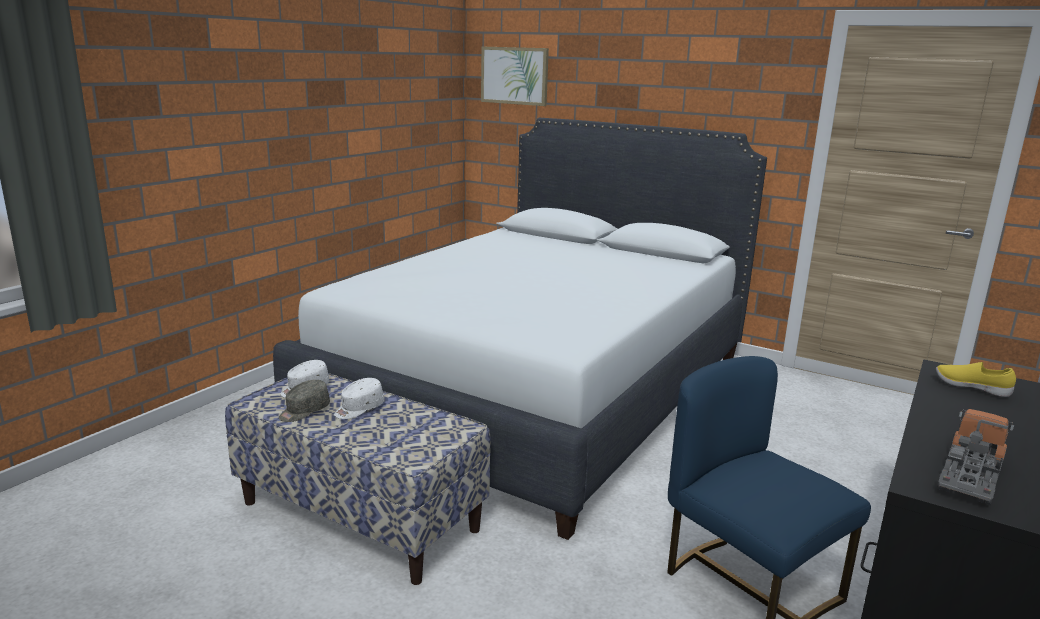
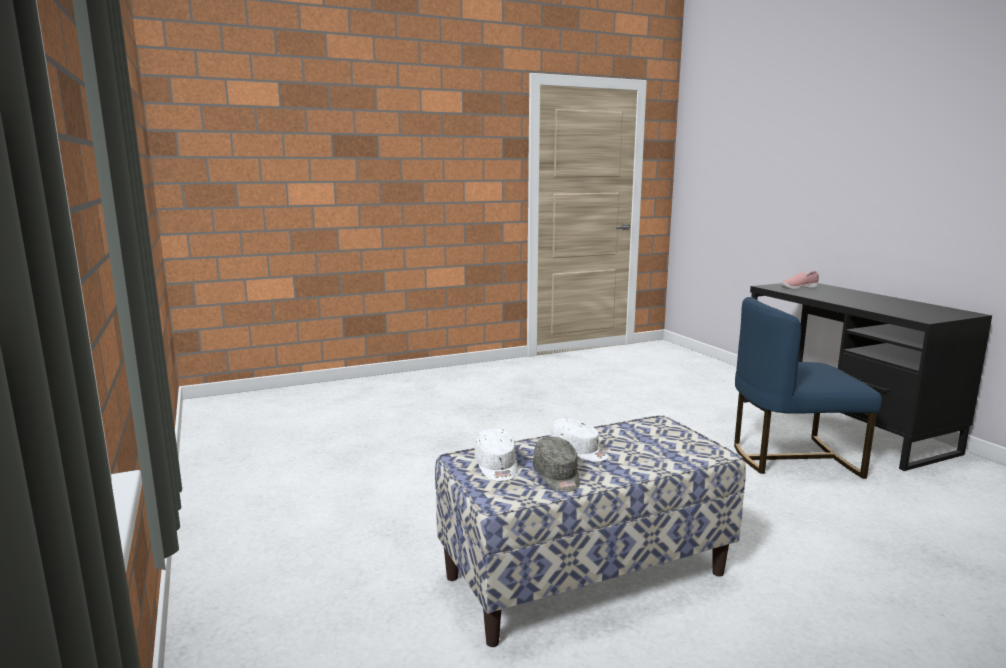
camera: 55 degrees left, 5 degrees down
white bed [273,118,767,540] -> none
white cap [334,378,384,419] -> white cap turned 45 degrees counterclockwise [550,418,609,462]
picture [481,46,549,106] -> none
yellow shoe [936,362,1016,397] -> pink shoe [781,271,819,290]
toy truck [938,409,1014,505] -> none

